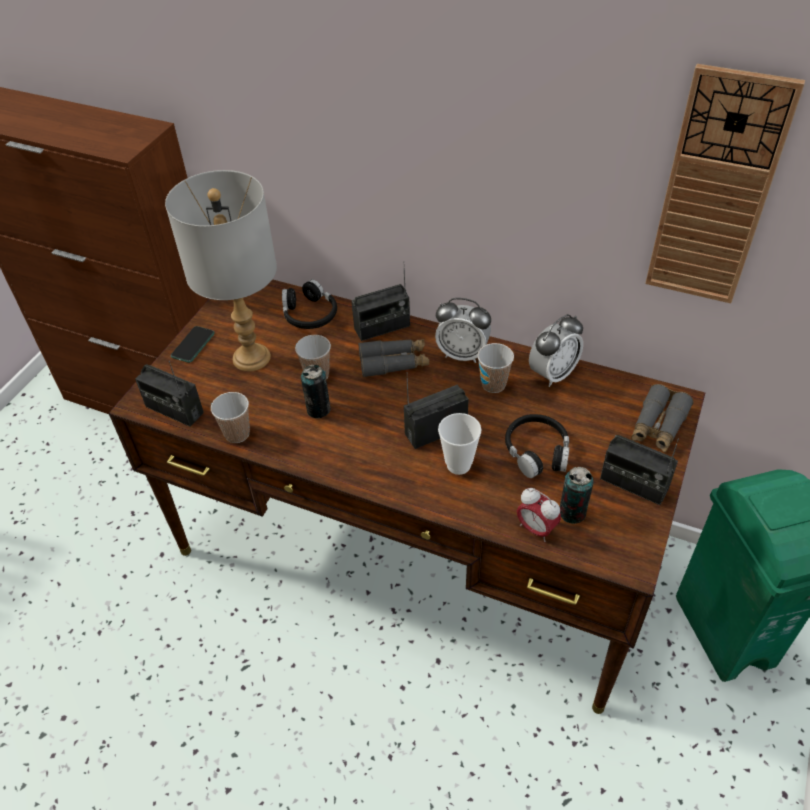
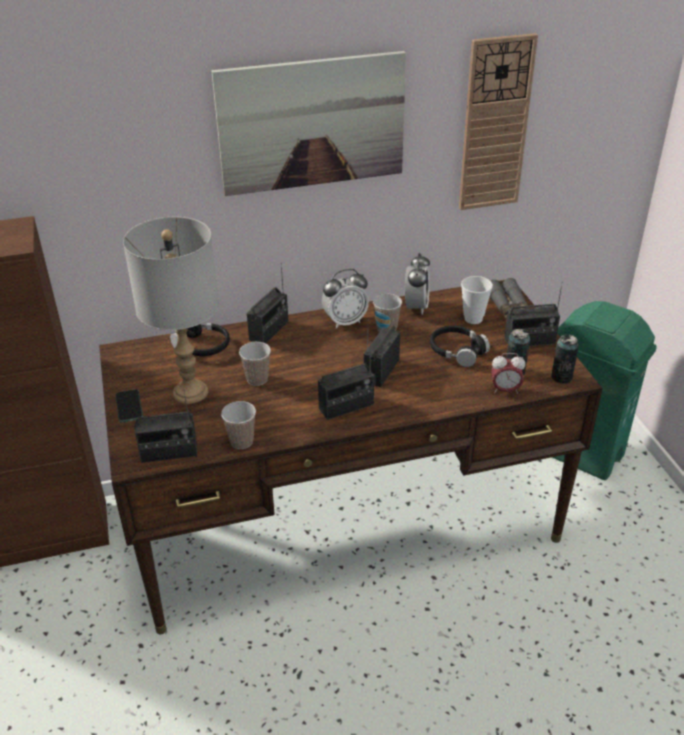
camera: 40 degrees left, 10 degrees down
can [301,365,331,418] -> can moved to [551,334,579,384]
grey binoculars [358,339,429,377] -> none
cup [438,413,482,475] -> cup moved to [461,276,493,324]
none -> picture [211,51,406,196]
none -> radio [318,340,374,420]

